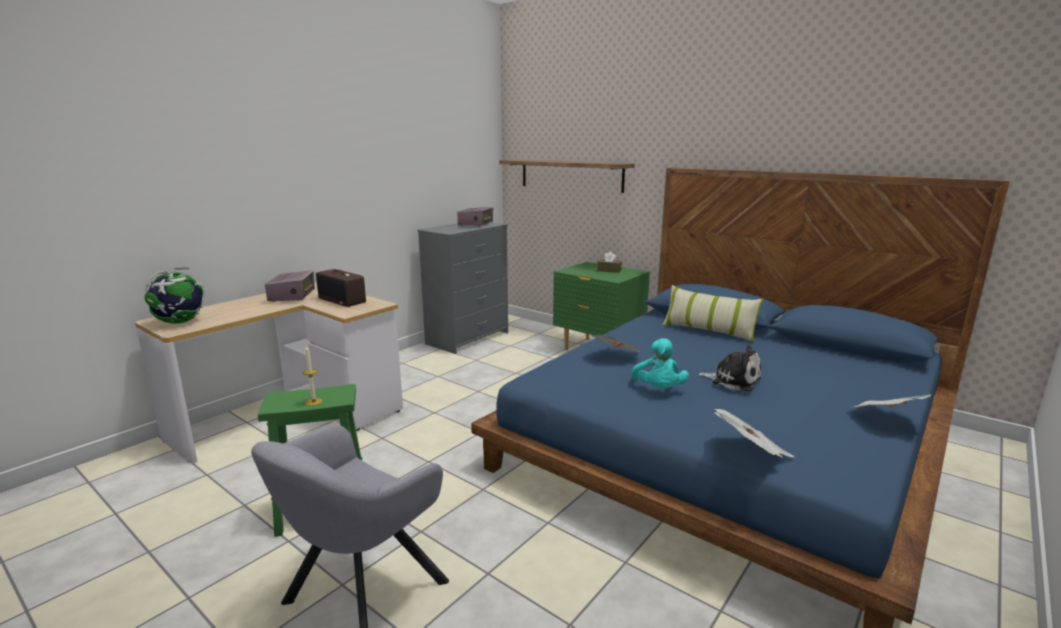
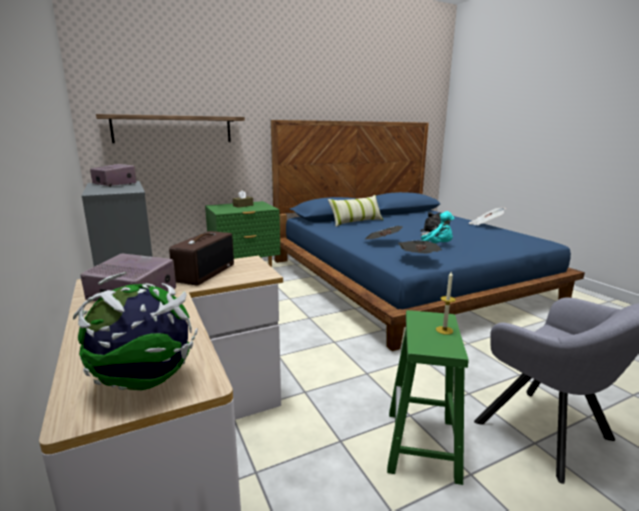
camera: 65 degrees left, 0 degrees up
radio [316,269,366,307] -> radio turned 45 degrees counterclockwise [169,231,234,285]
newspaper [714,409,794,458] -> newspaper moved to [398,240,442,253]

